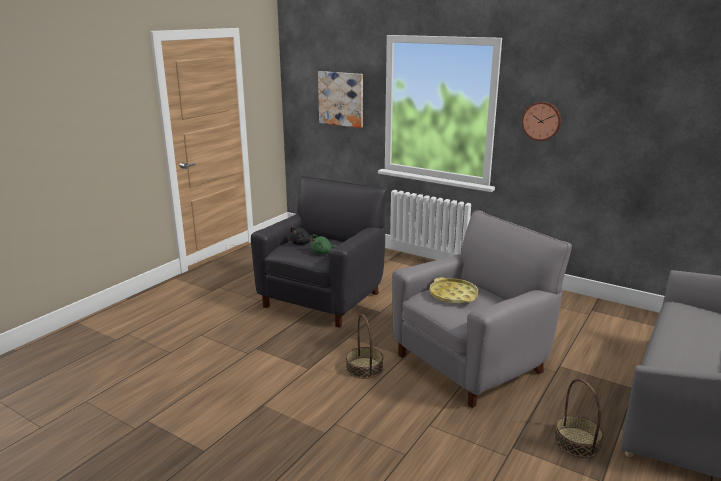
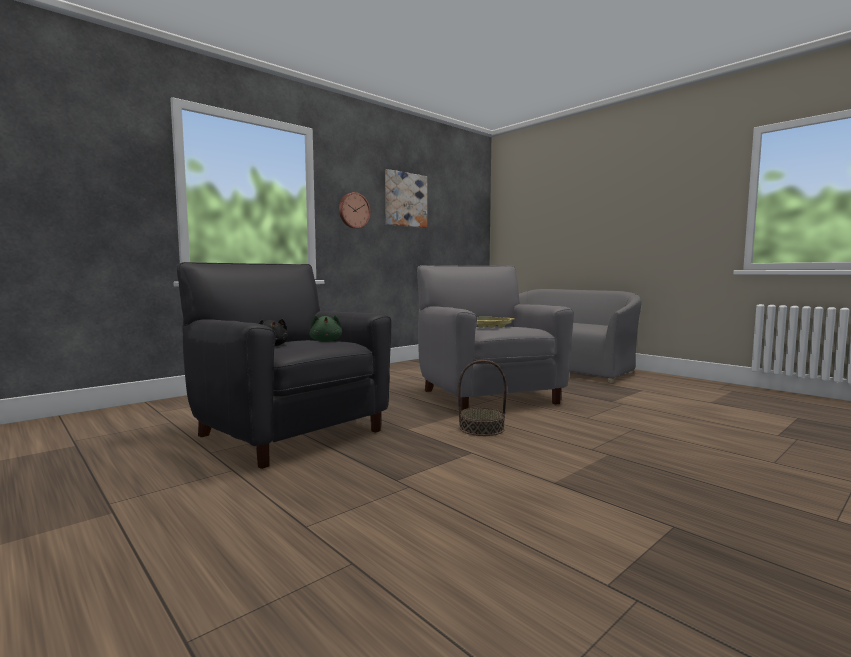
camera: 75 degrees left, 15 degrees down
picture [318,71,363,128] -> picture moved to [385,169,427,228]
basket [554,379,604,458] -> none

